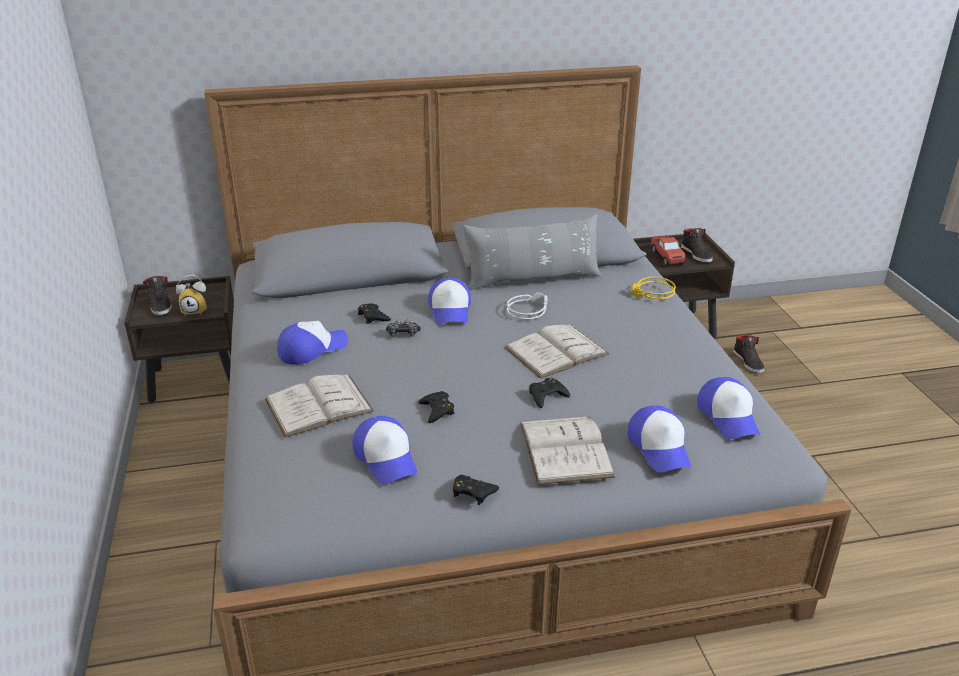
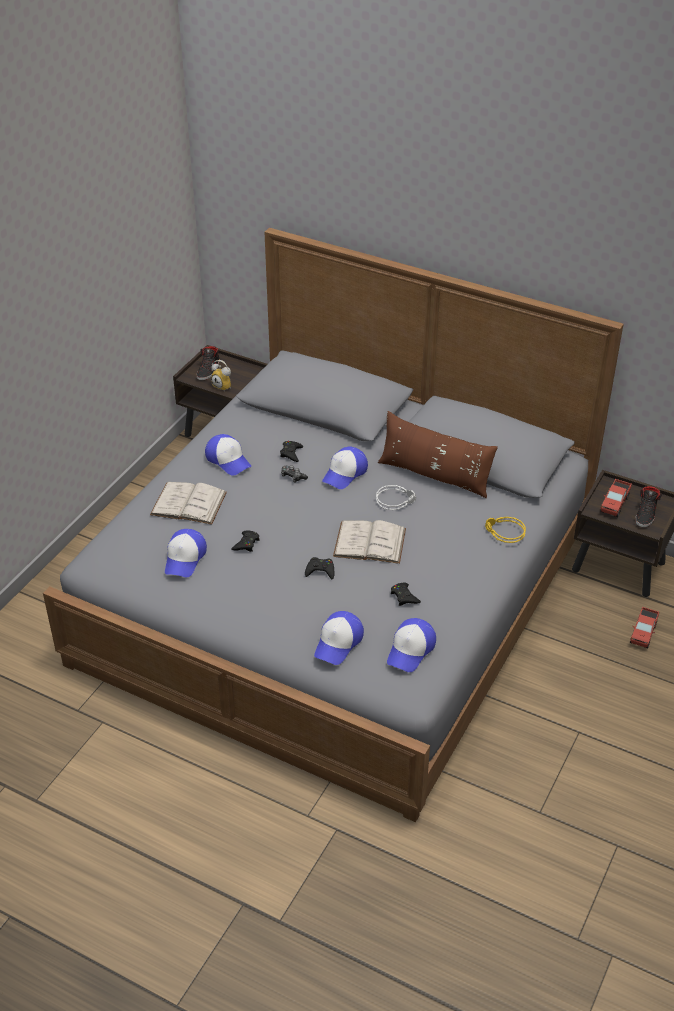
camera: 40 degrees right, 10 degrees up
cap [277,321,348,365] -> cap turned 45 degrees clockwise [205,434,251,476]
black game controller [453,475,499,505] -> black game controller moved to [391,583,421,606]
grey pillow [463,214,601,290] -> brown pillow [378,411,498,498]
white book [520,416,615,485] -> none
black shoe [733,335,764,373] -> toy truck [630,607,659,648]

